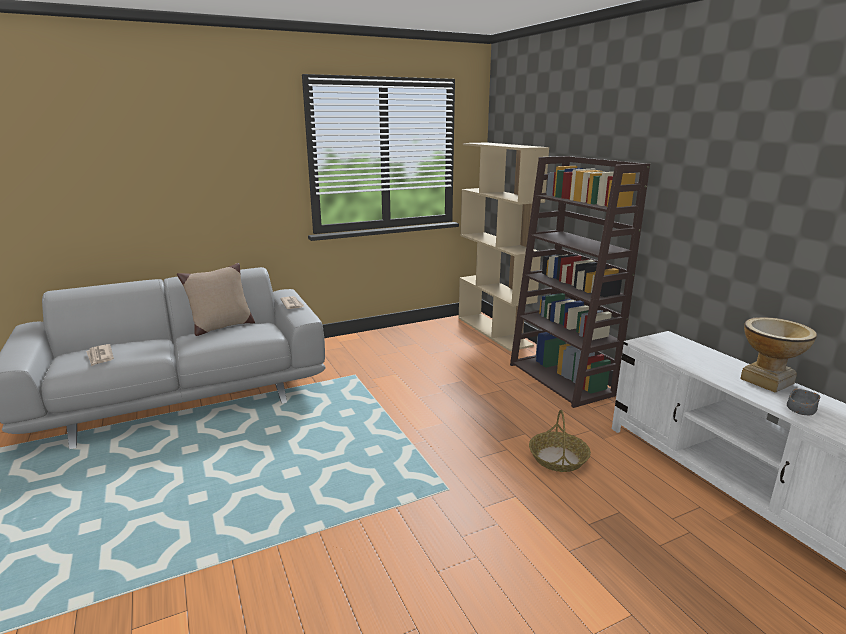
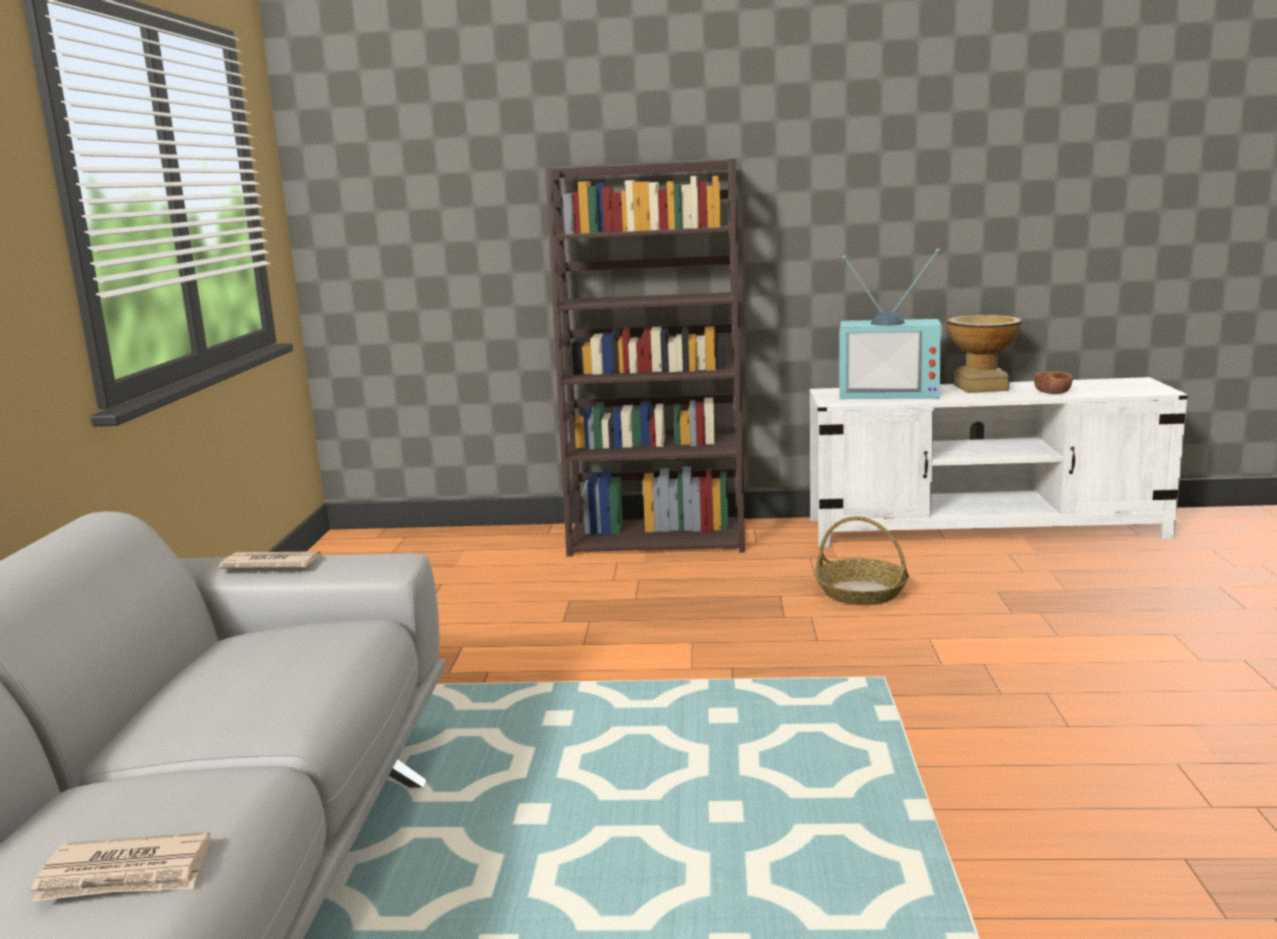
camera: 60 degrees left, 5 degrees down
beige pillow [177,263,255,336] -> none
beige bookcase [459,142,549,351] -> none
grey bowl [787,389,820,415] -> brown bowl [1034,371,1073,394]
none -> television [839,248,942,399]

